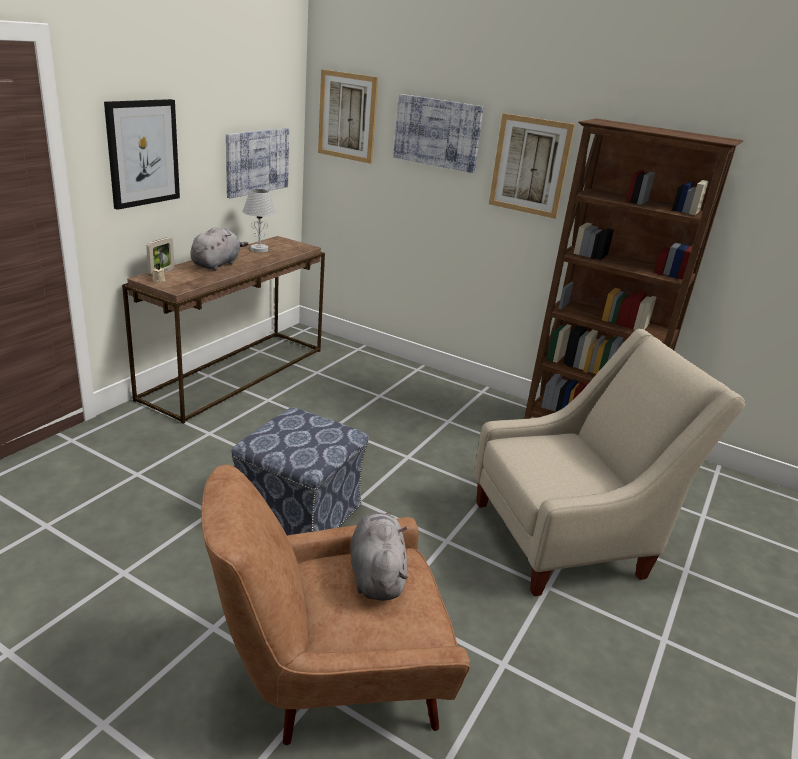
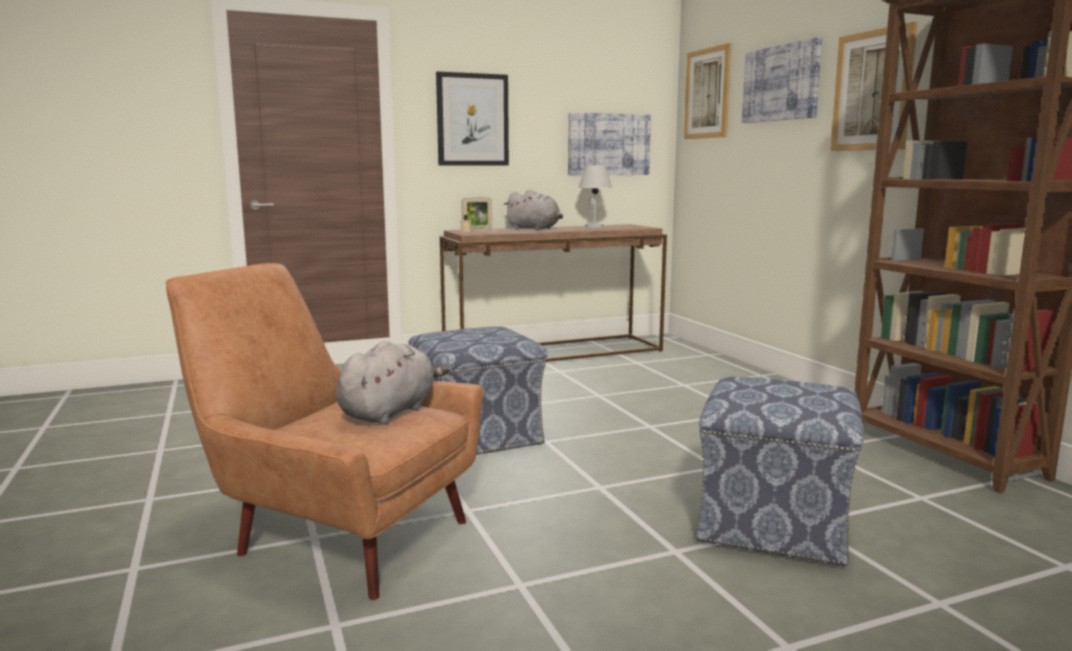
camera: 40 degrees right, 15 degrees down
grey plush toy [190,227,248,271] -> grey plush toy turned 60 degrees clockwise [503,190,563,230]
beige armchair [474,329,745,596] -> ottoman [696,376,864,567]

